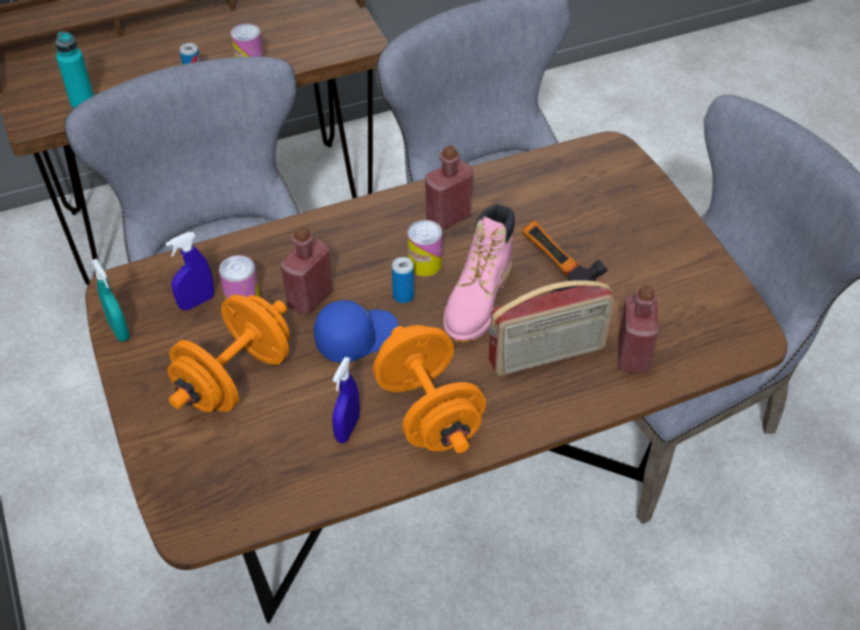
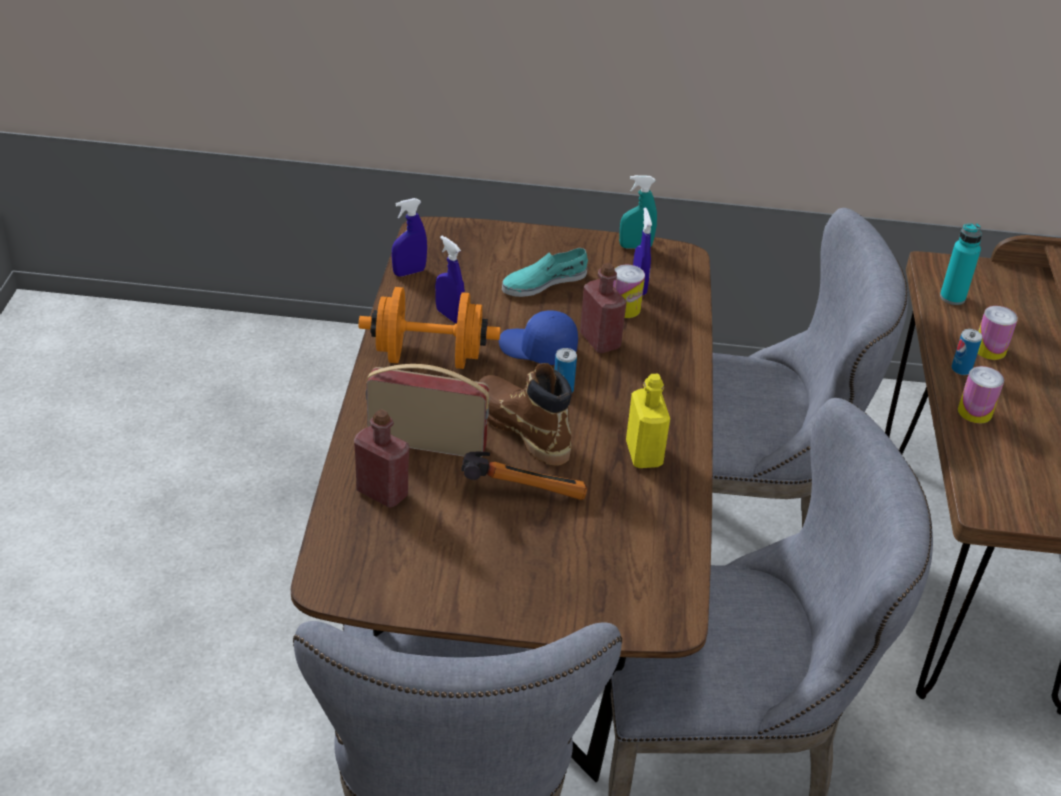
camera: 115 degrees right, 10 degrees down
orange dumbbell [168,295,290,412] -> turquoise shoe [502,248,588,297]
blue cap [314,300,398,363] -> blue cap turned 120 degrees clockwise [498,310,578,365]
can [407,220,442,277] -> can moved to [978,306,1018,360]
red bottle [425,145,474,231] -> yellow bottle [626,374,670,468]
pink boot [443,204,515,343] -> brown boot [479,363,572,466]
radio [489,280,614,376] -> radio turned 90 degrees clockwise [366,364,490,457]
none -> blue spray bottle [392,198,427,277]

